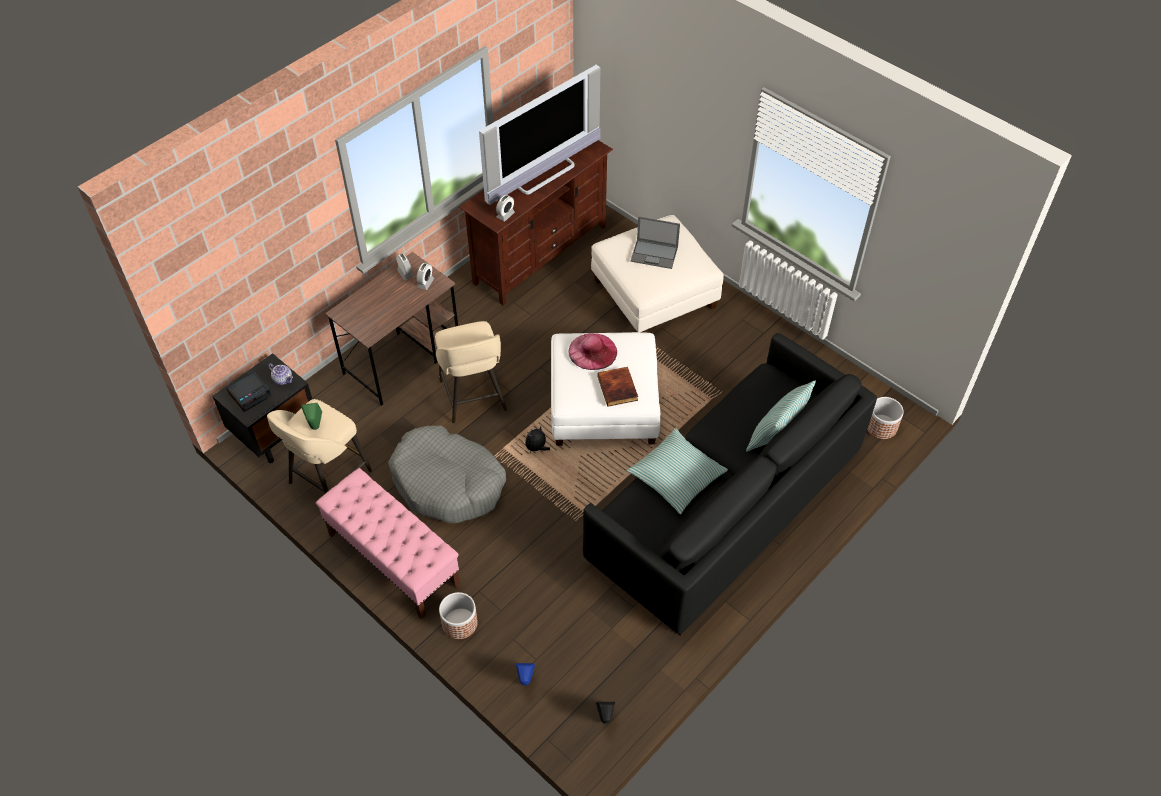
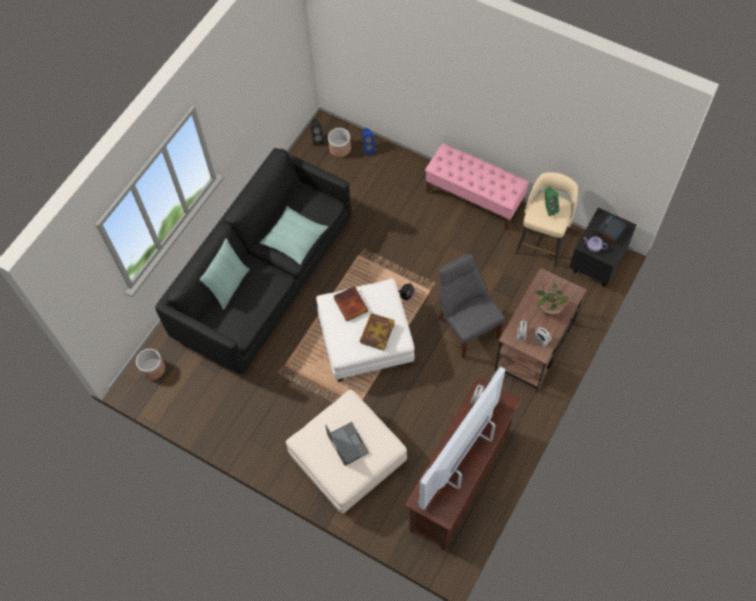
camera: 170 degrees right, 10 degrees up
grey dog bed [388,426,506,524] -> none
beige stool [435,321,507,423] -> grey chair [437,254,505,359]
planter [439,592,478,639] -> planter moved to [328,128,351,157]
pink hat [569,333,617,370] -> book [360,313,395,351]
laptop [631,216,680,269] -> laptop turned 60 degrees clockwise [325,422,369,466]
none -> potted plant [533,279,571,316]

